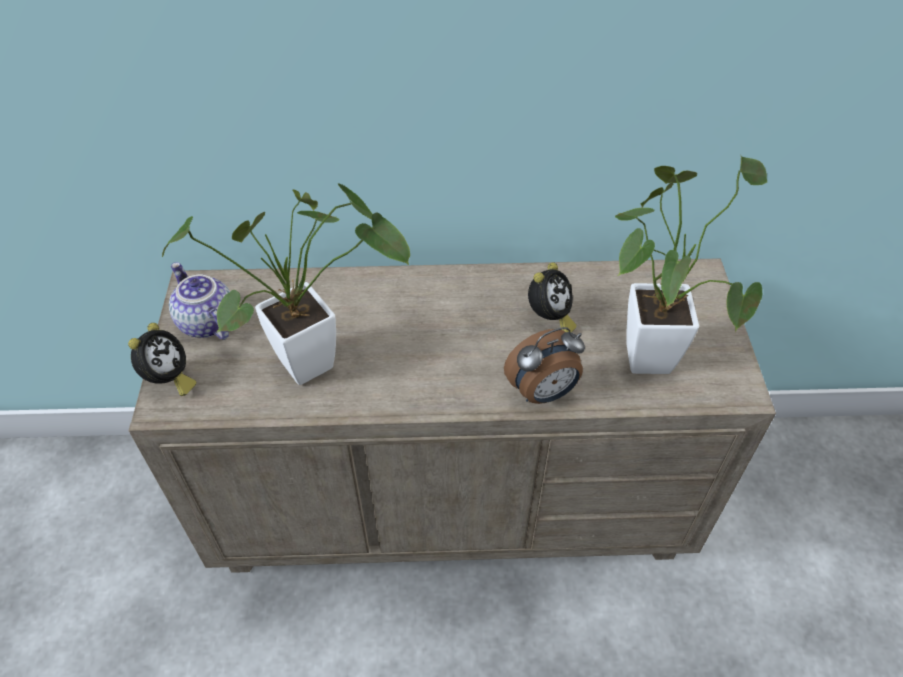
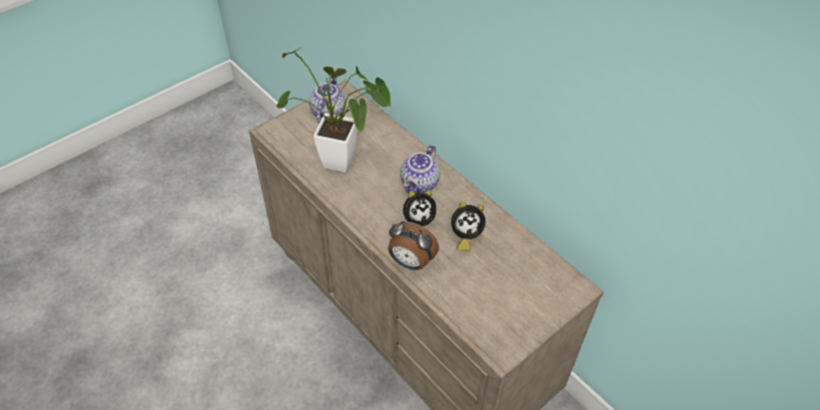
camera: 50 degrees right, 0 degrees up
alarm clock [128,323,196,396] -> alarm clock moved to [403,190,436,227]
potted plant [615,156,767,374] -> none
none -> teapot [400,145,440,193]

